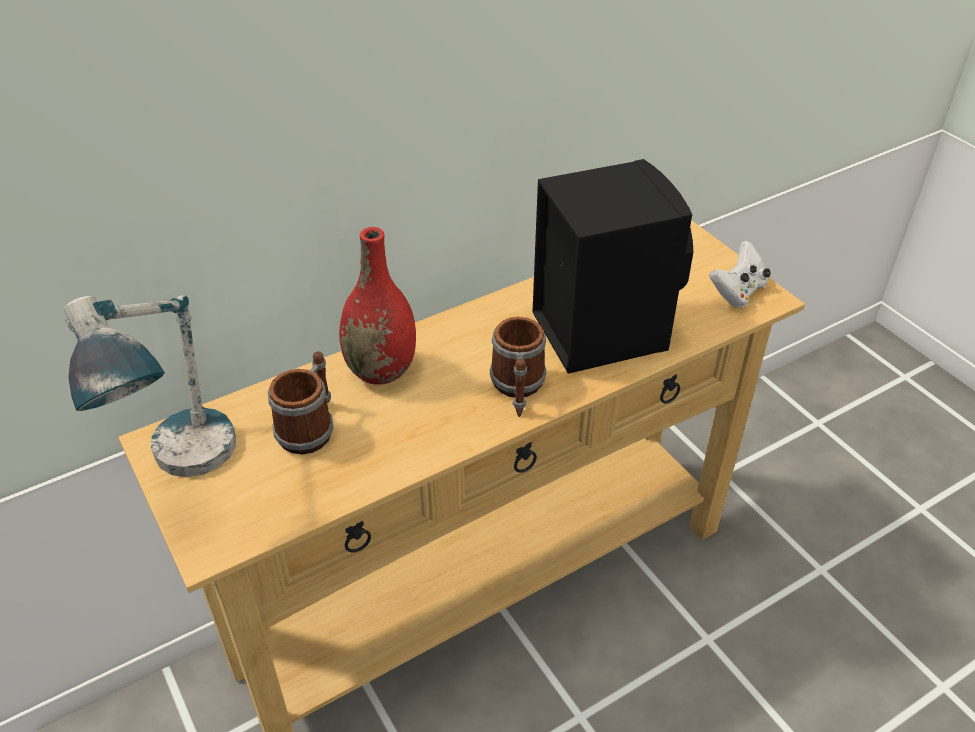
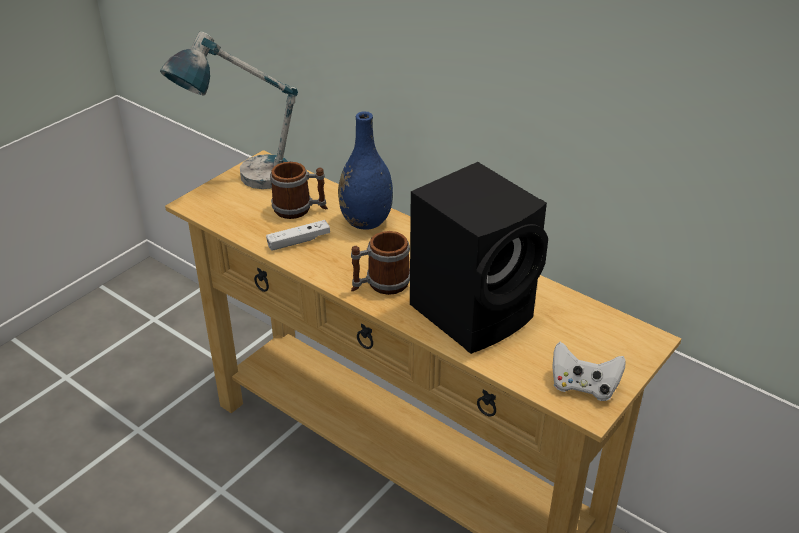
camera: 70 degrees right, 5 degrees down
red vase [339,227,416,384] -> blue vase [338,111,393,230]
none -> white game controller [266,220,330,251]

